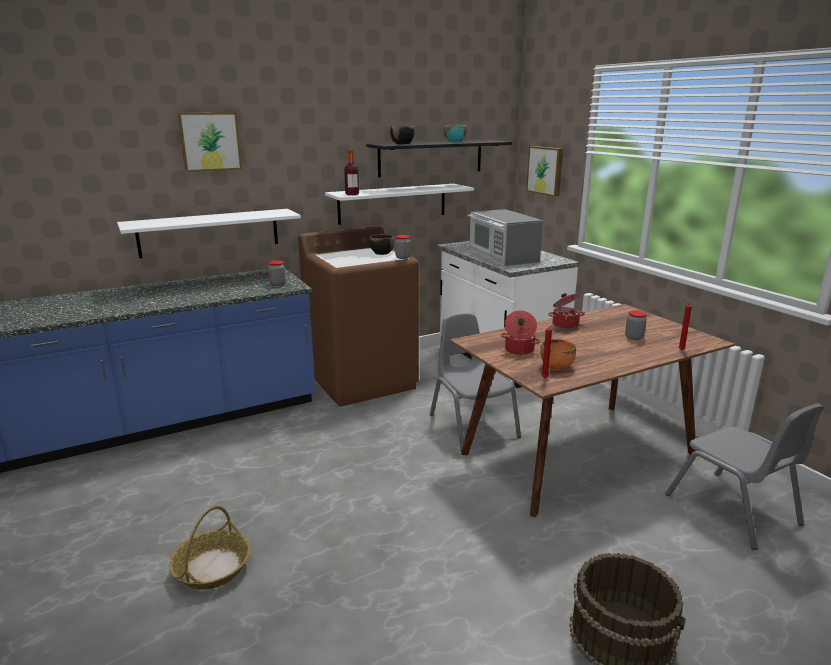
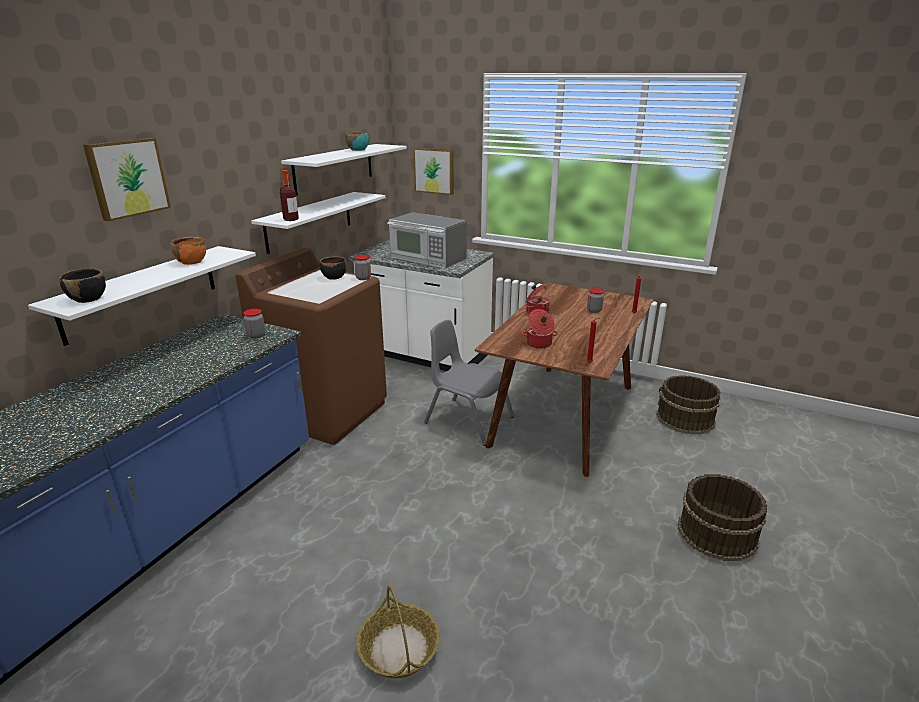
camera: 35 degrees left, 5 degrees up
black shelf [366,140,512,177] -> white shelf [281,144,407,196]
black bowl [390,126,415,144] -> black bowl moved to [59,269,106,303]
orange bowl [540,339,576,371] -> orange bowl moved to [170,237,206,265]
grey chair [665,404,824,550] -> brown bucket [656,375,721,434]

